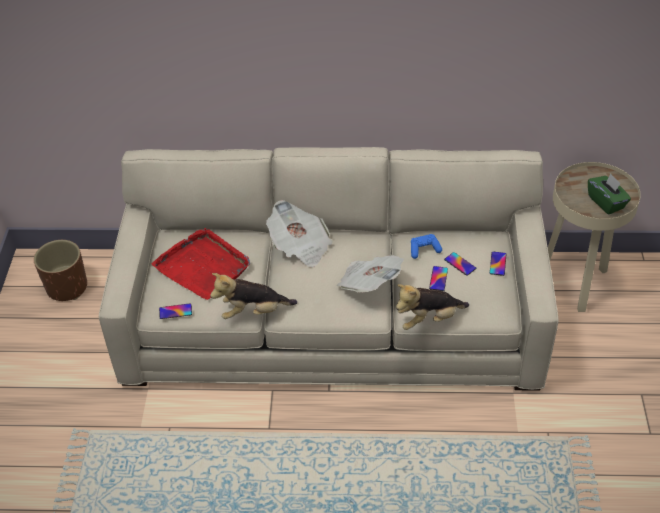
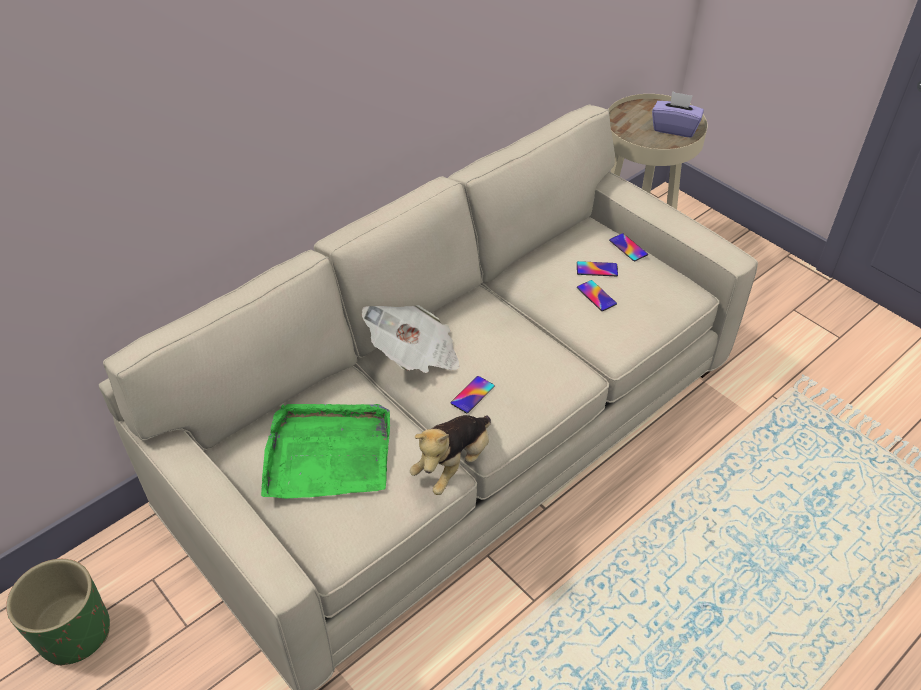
camera: 45 degrees left, 0 degrees up
brown planter [34,240,87,301] -> green planter [6,559,110,666]
red tray [152,228,250,300] -> green tray [261,404,390,499]
phone [159,303,192,319] -> phone moved to [450,376,495,413]
newspaper [337,255,404,292] -> none
plush toy [396,284,469,330] -> none
blue game controller [411,234,442,259] -> none
green tissue box [588,173,631,215] -> purple tissue box [652,91,704,138]

